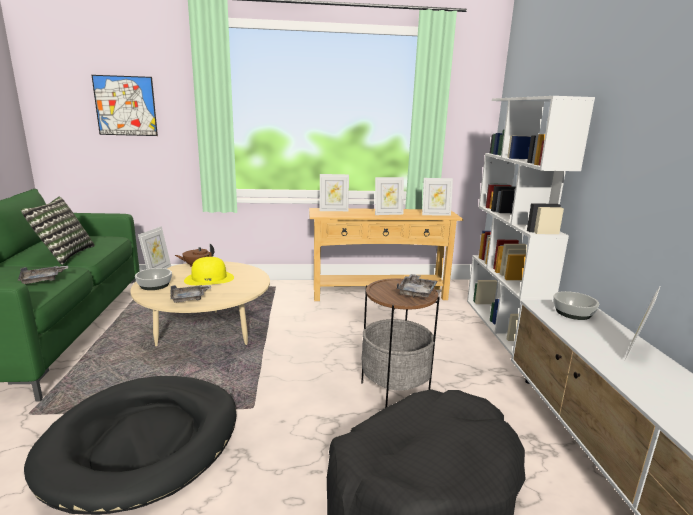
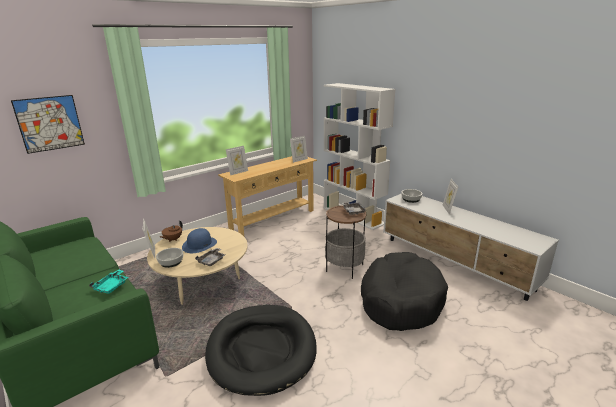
camera: 35 degrees left, 5 degrees up
grey tray [18,266,68,284] -> turquoise tray [89,269,129,294]
pillow [21,197,95,265] -> none
yellow hat [184,257,234,285] -> blue hat [182,228,217,253]
picture frame [375,177,404,215] -> none

